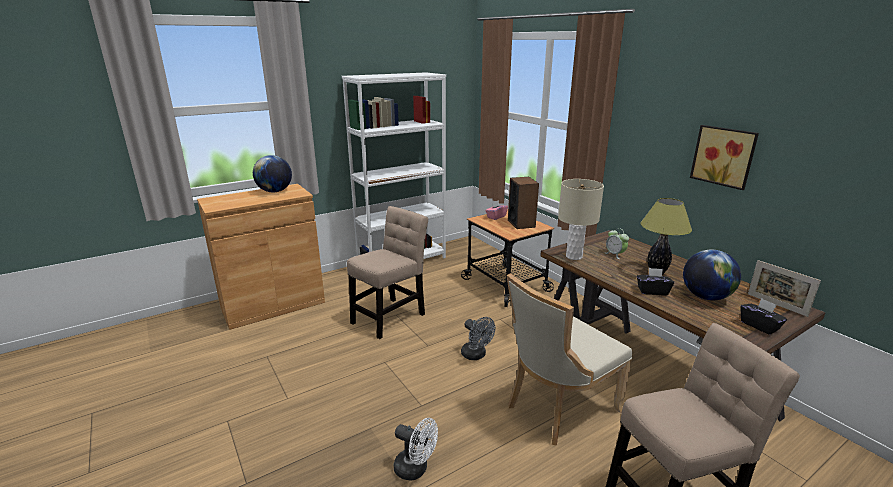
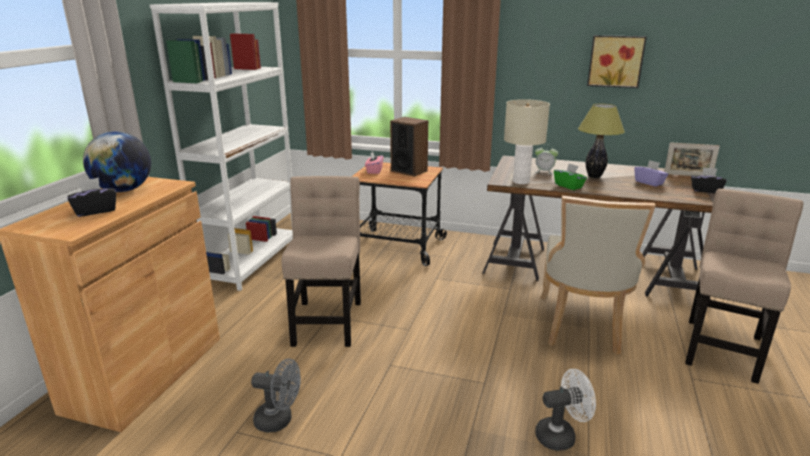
camera: 40 degrees left, 0 degrees up
grey fan [461,317,495,360] -> grey fan moved to [251,359,301,432]
black tissue box [637,268,674,295] -> black tissue box moved to [67,177,116,217]
globe [683,250,741,300] -> purple tissue box [634,160,668,187]
none -> green tissue box [554,163,587,190]

